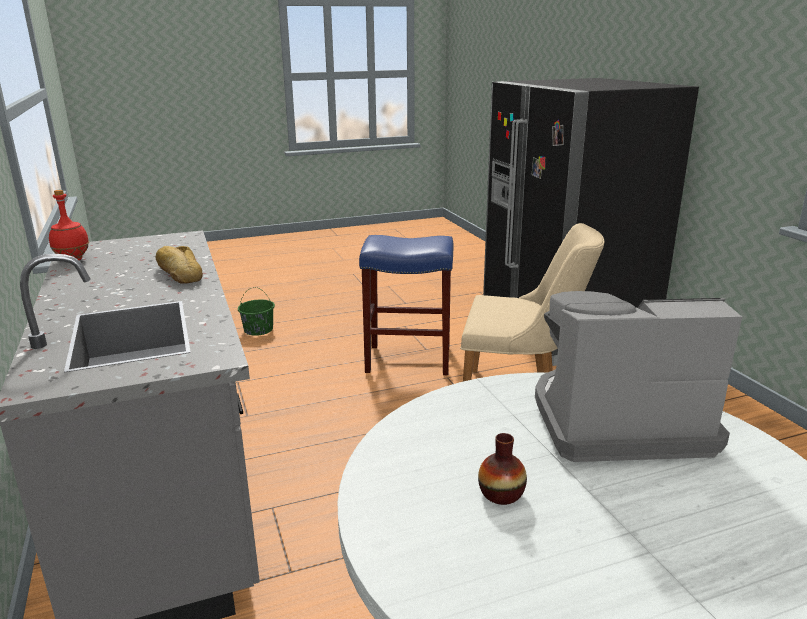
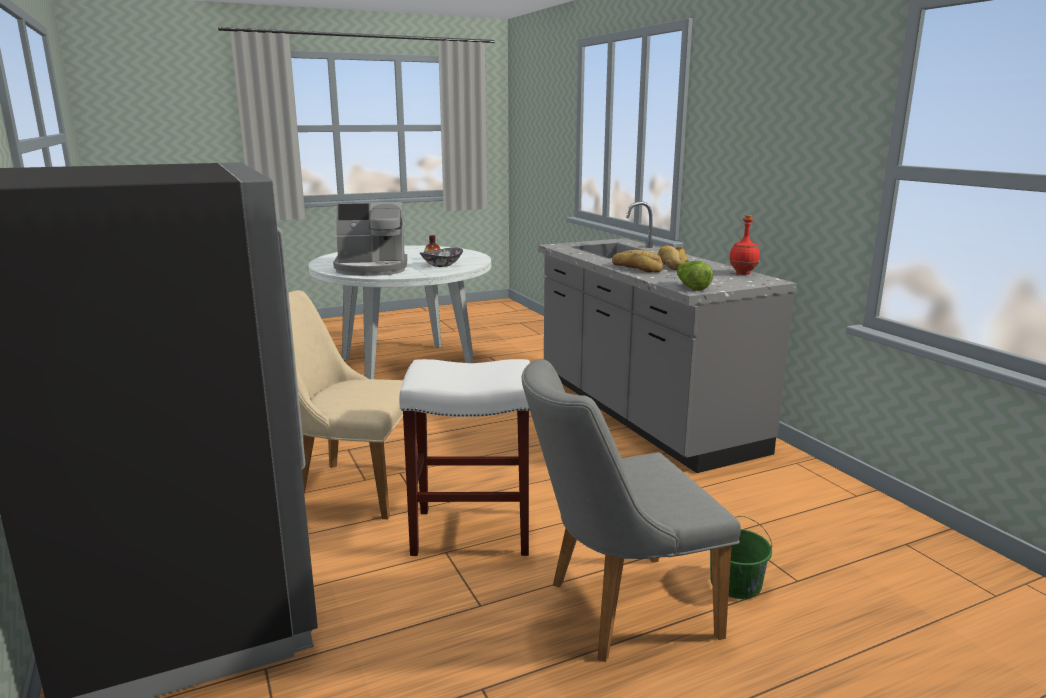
camera: 175 degrees right, 5 degrees down
blue stool [359,235,453,375] -> white stool [399,359,530,556]
none -> bowl [420,247,463,267]
none -> grey chair [522,359,741,662]
none -> bread [658,246,689,270]
none -> lettuce [677,261,713,291]

